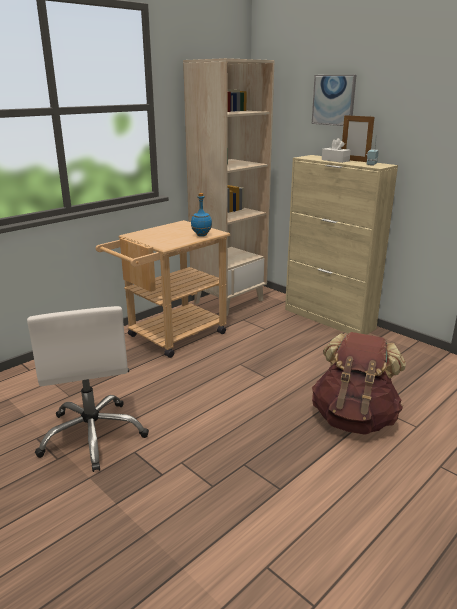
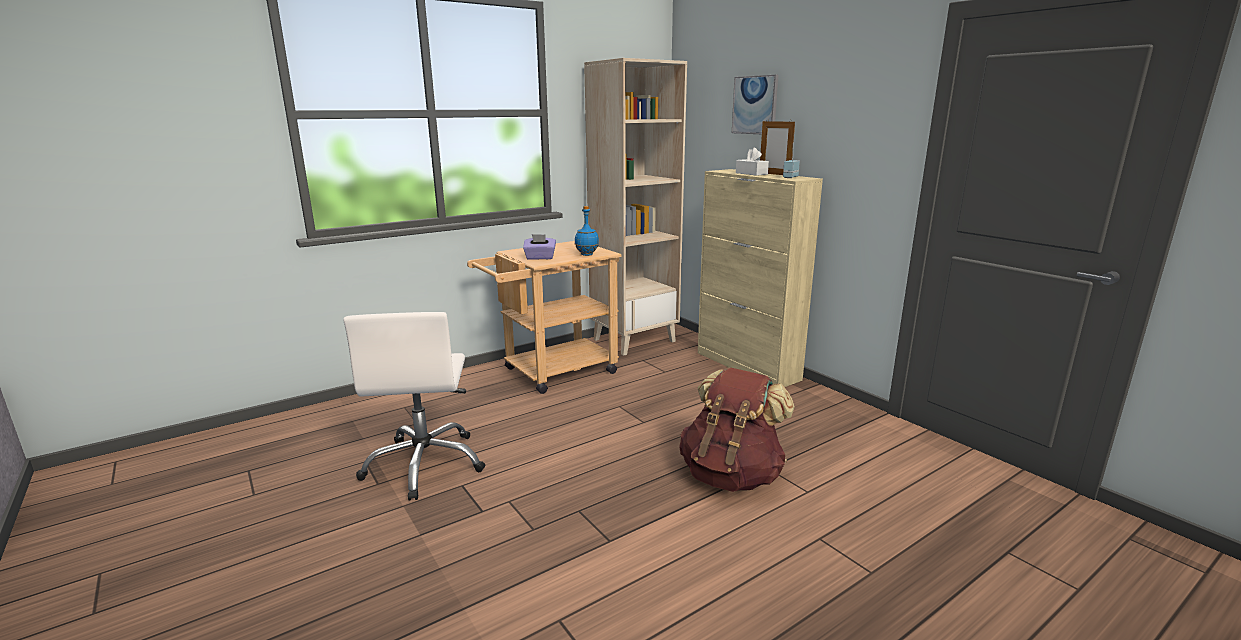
camera: 10 degrees right, 5 degrees down
none -> purple tissue box [523,234,556,260]

